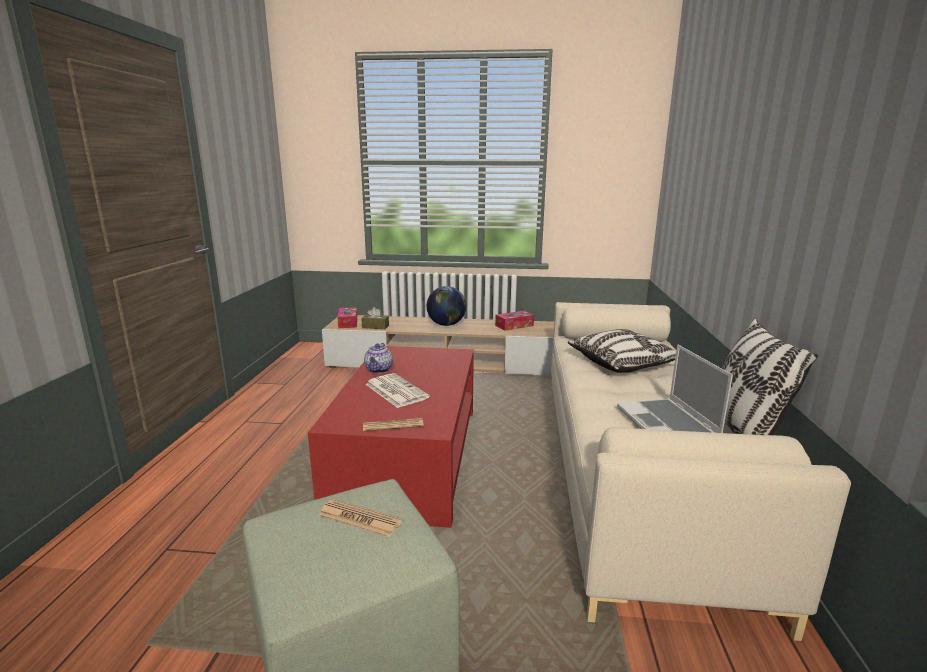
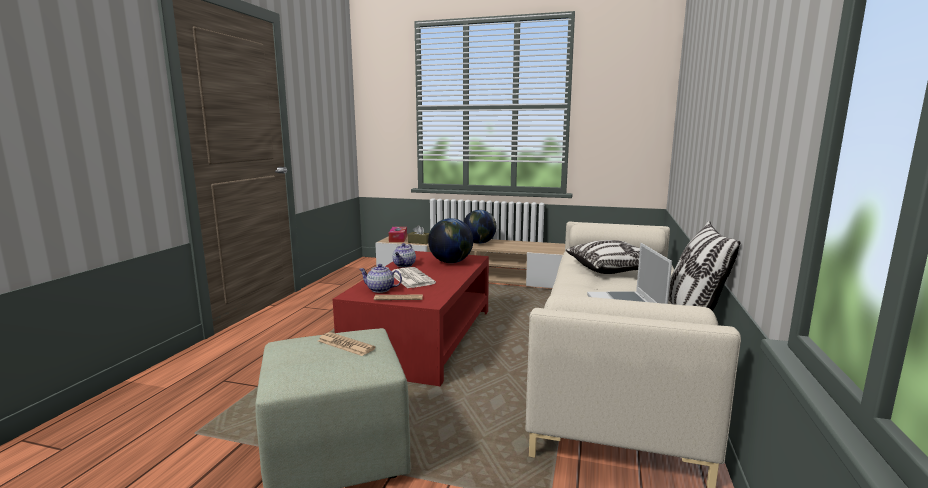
camera: 10 degrees right, 5 degrees down
tissue box [495,311,534,331] -> none
none -> teapot [359,264,402,293]
none -> globe [428,218,473,263]

